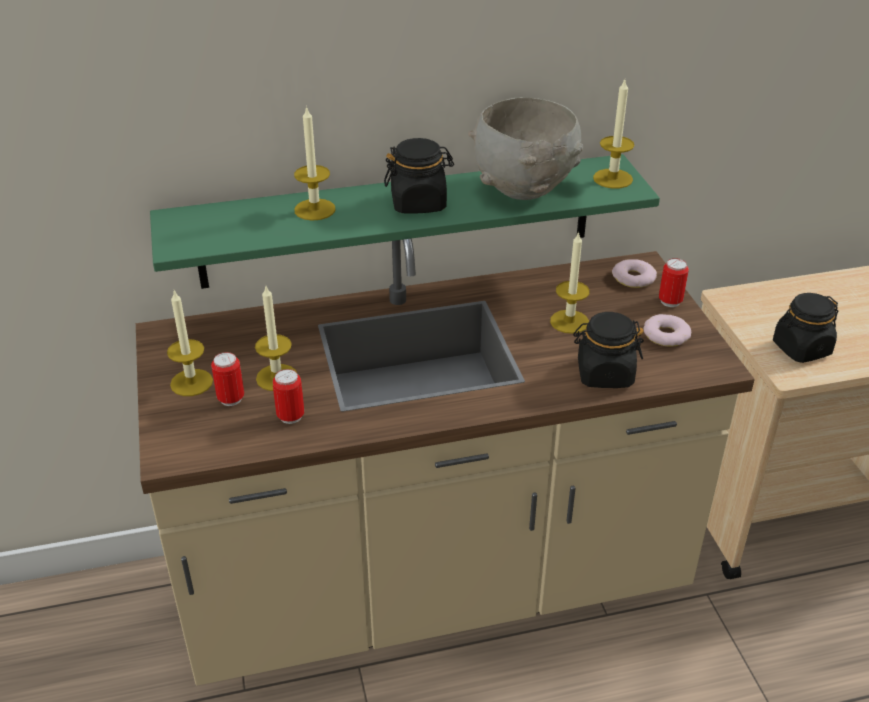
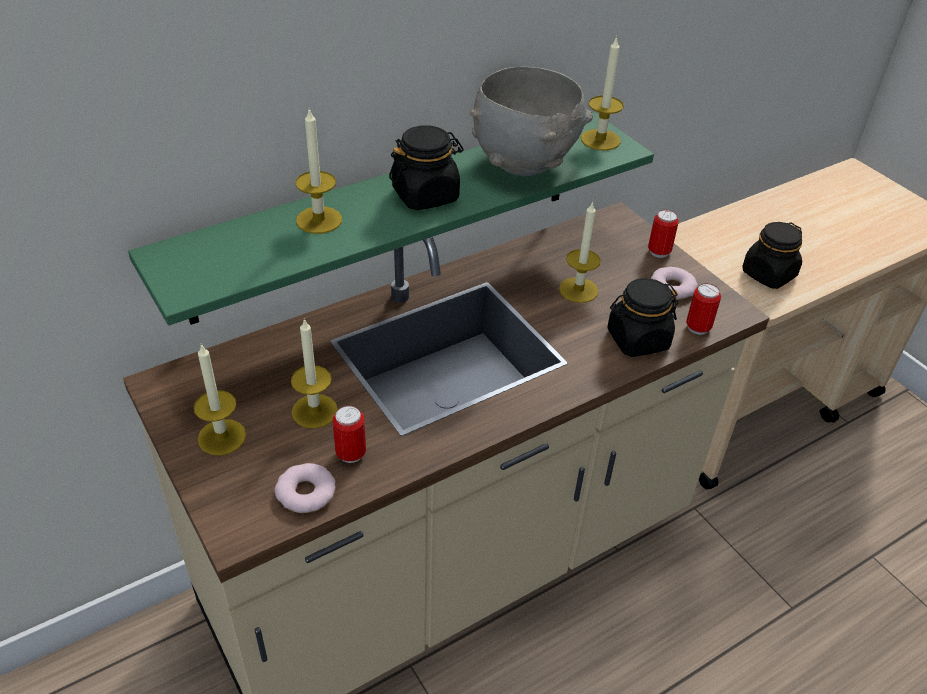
camera: 20 degrees left, 5 degrees up
can [211,352,244,406] -> can moved to [686,283,721,335]
donut [612,259,657,288] -> donut moved to [274,463,336,513]

